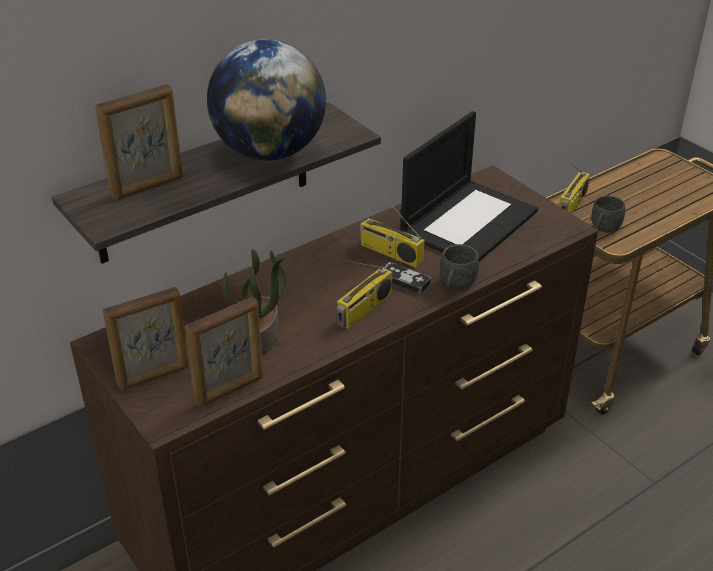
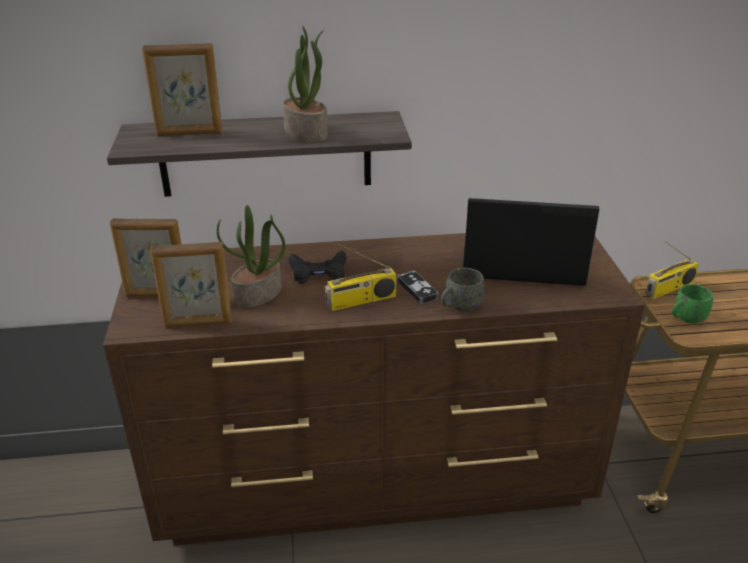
camera: 30 degrees right, 5 degrees down
globe [207,39,326,160] -> potted plant [283,26,328,142]
radio [360,188,425,268] -> none
laptop [401,111,538,261] -> laptop turned 150 degrees counterclockwise [463,198,599,286]
grey mug [591,195,625,233] -> green mug [672,284,713,323]
none -> black game controller [288,250,346,284]

